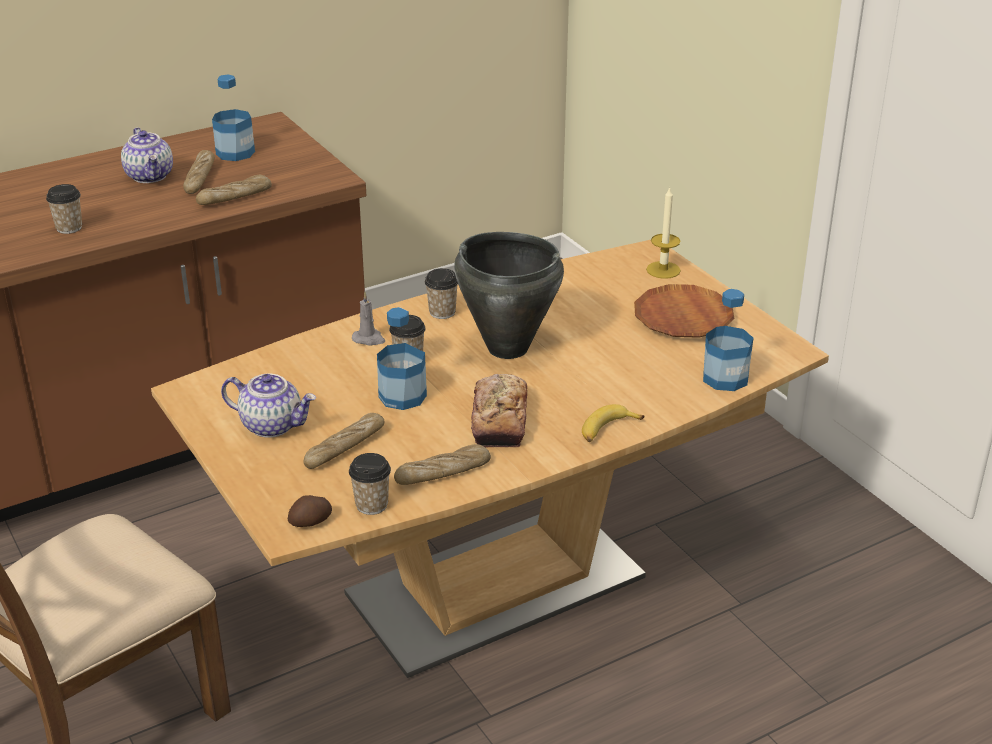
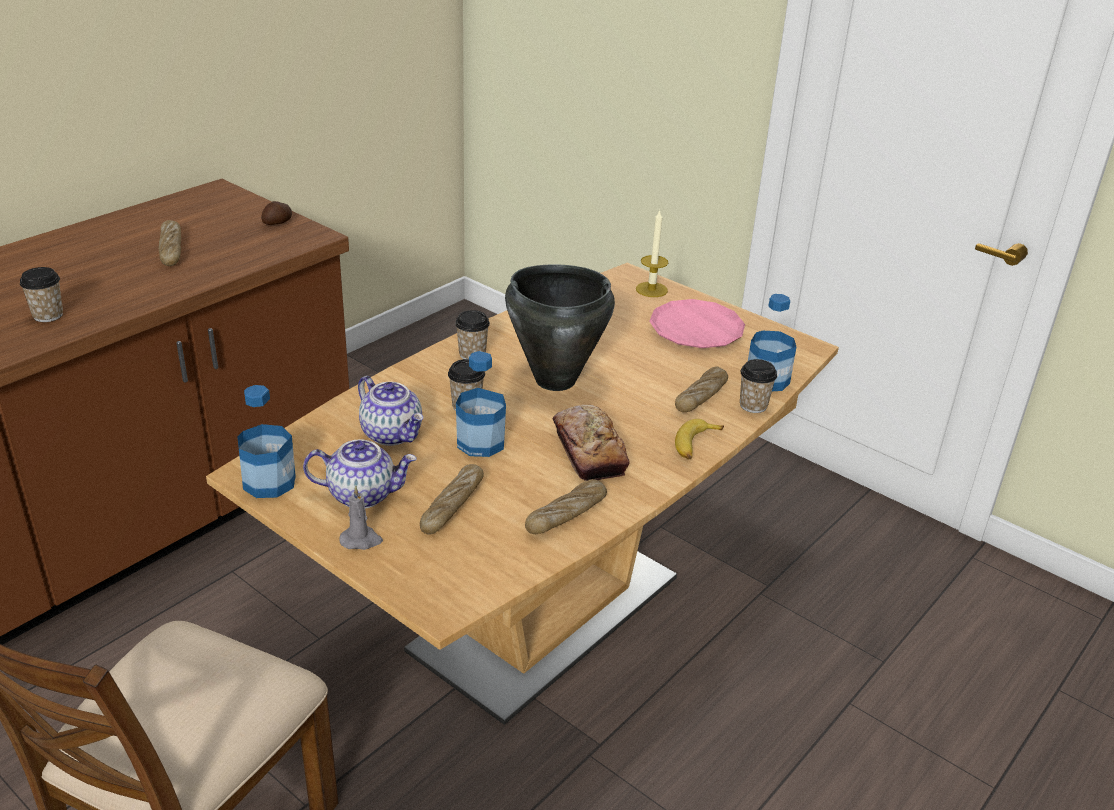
camera: 20 degrees left, 0 degrees up
teapot [121,127,173,183] -> teapot moved to [358,376,423,446]
bread [196,175,272,205] -> bread moved to [675,366,728,412]
bottle [212,75,255,161] -> bottle moved to [237,385,296,498]
potato [288,495,332,527] -> potato moved to [261,201,292,225]
cup [349,453,391,515] -> cup moved to [740,359,777,413]
grey candle [352,292,385,345] -> grey candle moved to [339,486,383,550]
brown plate [634,284,734,338] -> pink plate [649,299,745,348]

